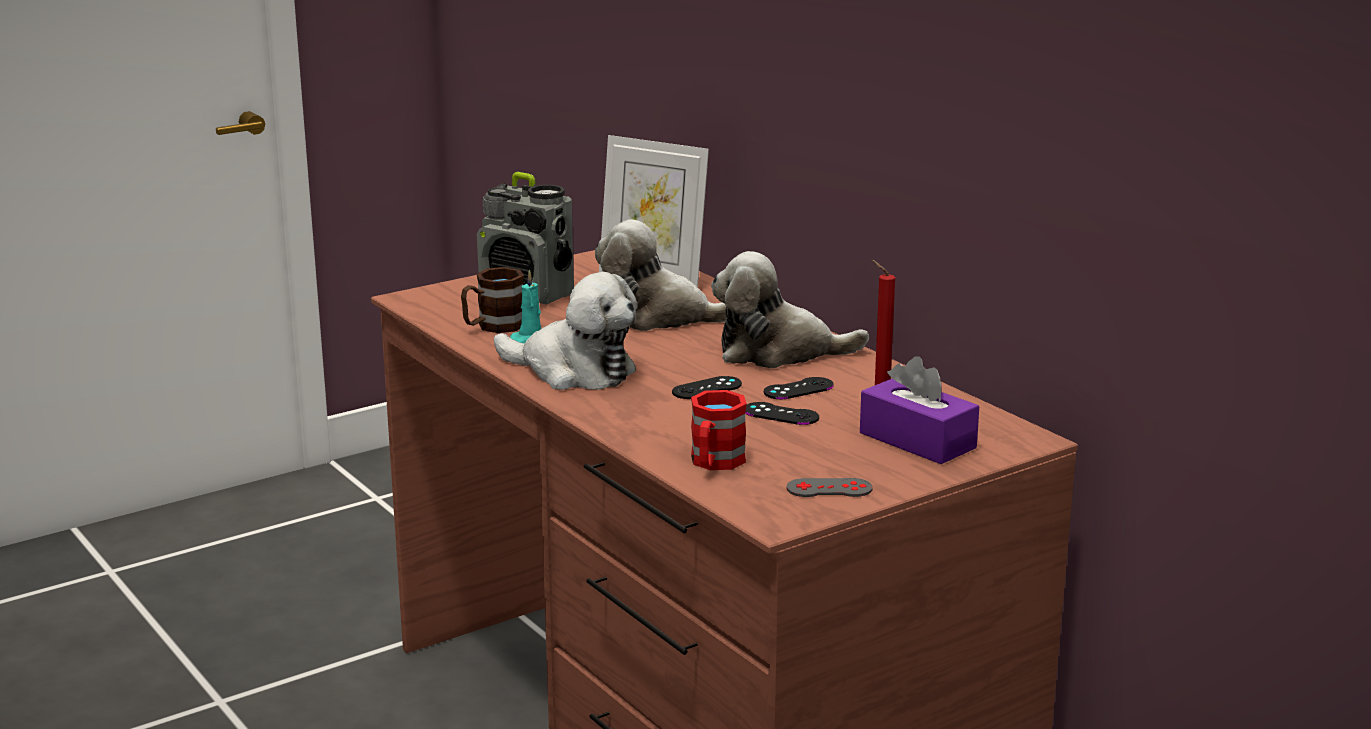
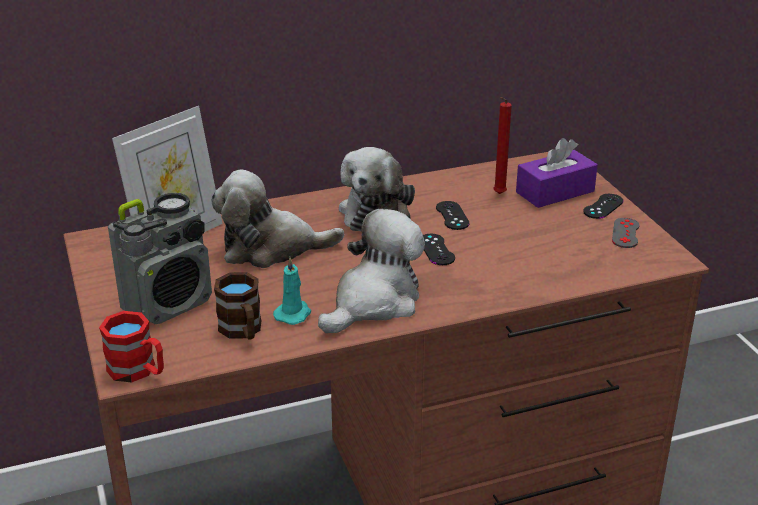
camera: 75 degrees left, 10 degrees up
plush toy [595,219,727,331] -> plush toy turned 60 degrees clockwise [211,170,344,268]
red mug [691,390,747,470] -> red mug moved to [99,311,164,383]
black game controller [745,402,819,425] -> black game controller moved to [583,194,623,219]

